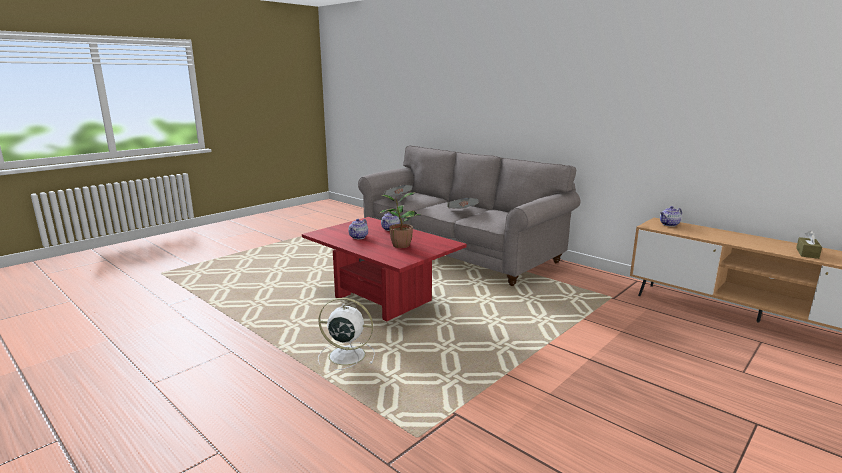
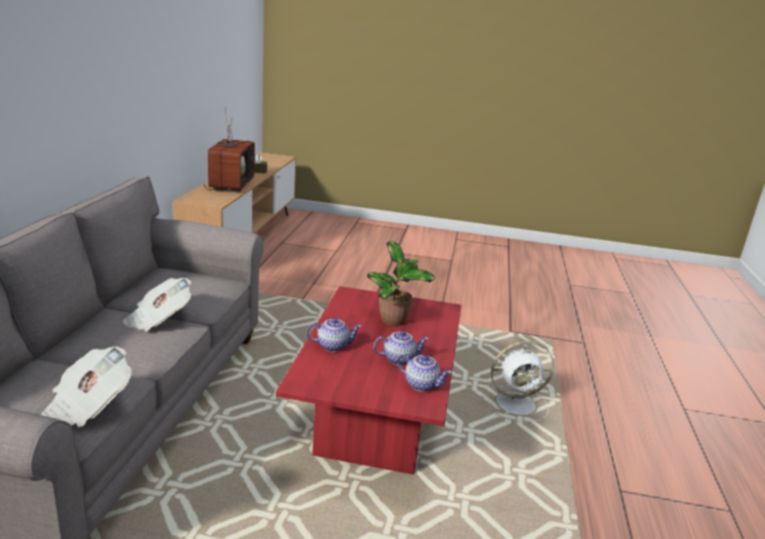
camera: 125 degrees left, 5 degrees up
white fan [318,298,375,370] -> white fan turned 75 degrees counterclockwise [481,341,554,422]
teapot [660,206,682,227] -> teapot moved to [397,354,452,392]
none -> television [203,111,255,192]

